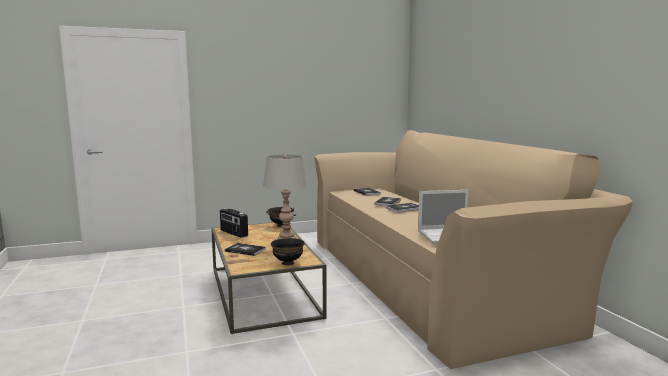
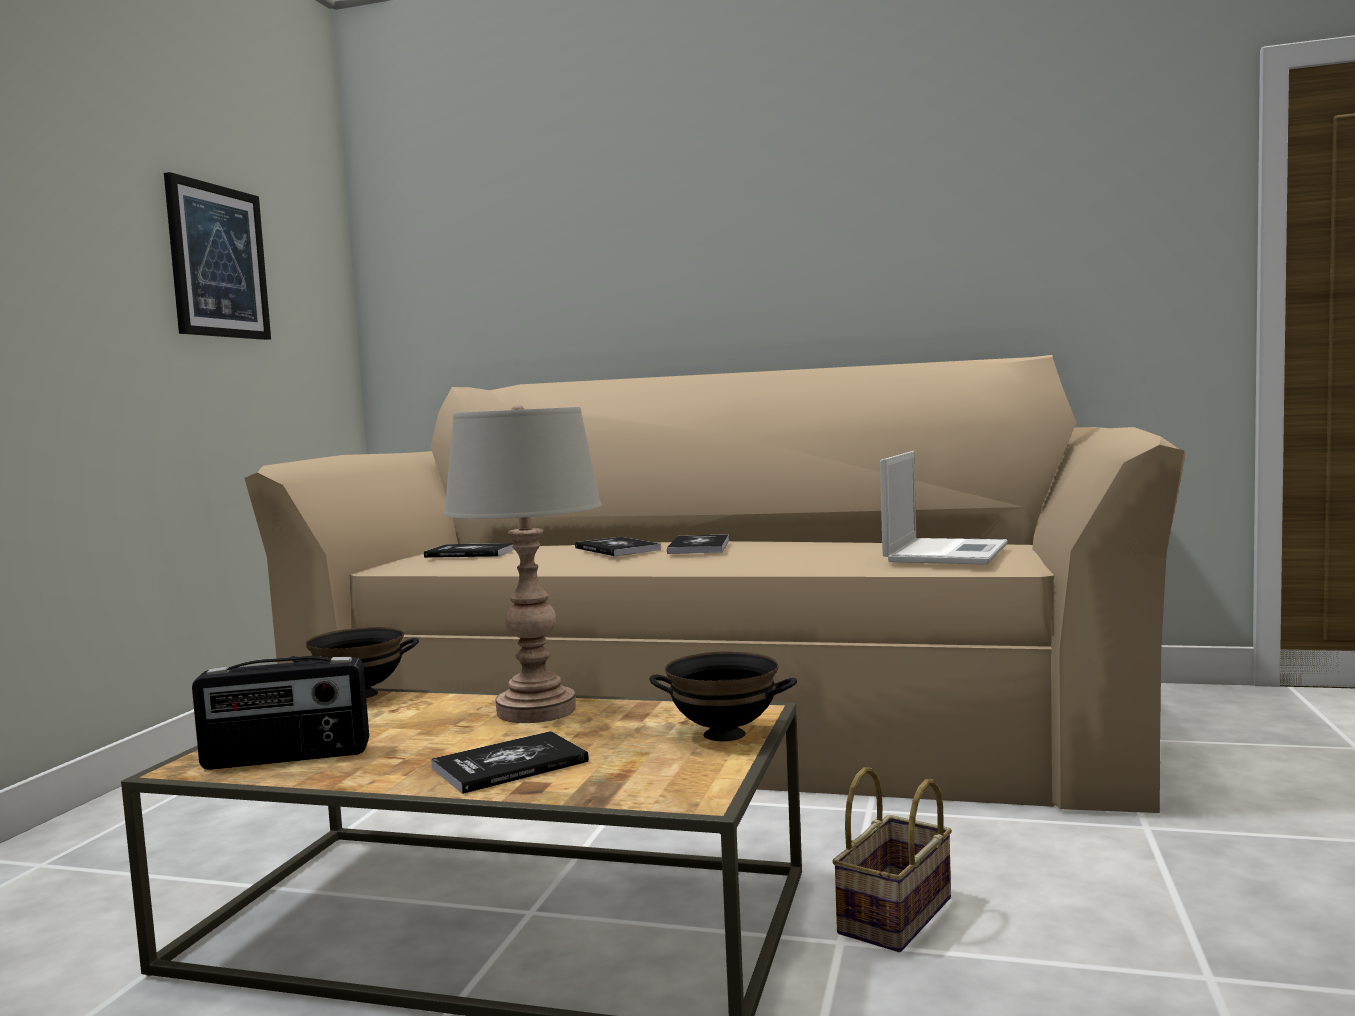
camera: 55 degrees left, 5 degrees down
none -> picture [164,172,271,340]
none -> basket [832,767,952,952]

